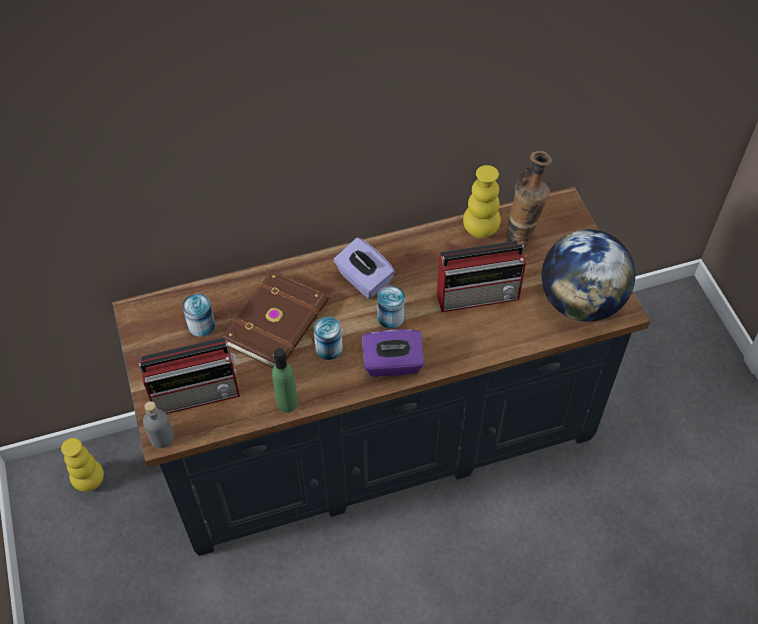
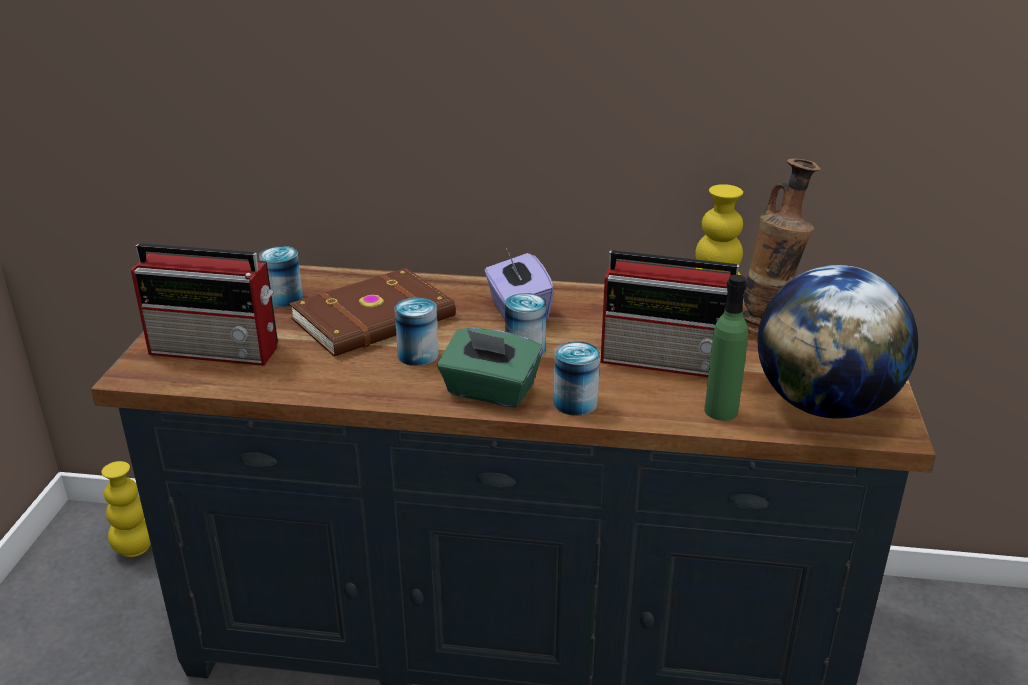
camera: 25 degrees right, 25 degrees down
grey bottle [143,401,174,448] -> none
green bottle [272,348,298,413] -> green bottle moved to [704,275,748,421]
purple tissue box [362,329,424,377] -> green tissue box [437,328,543,408]
none -> can [554,341,600,416]

